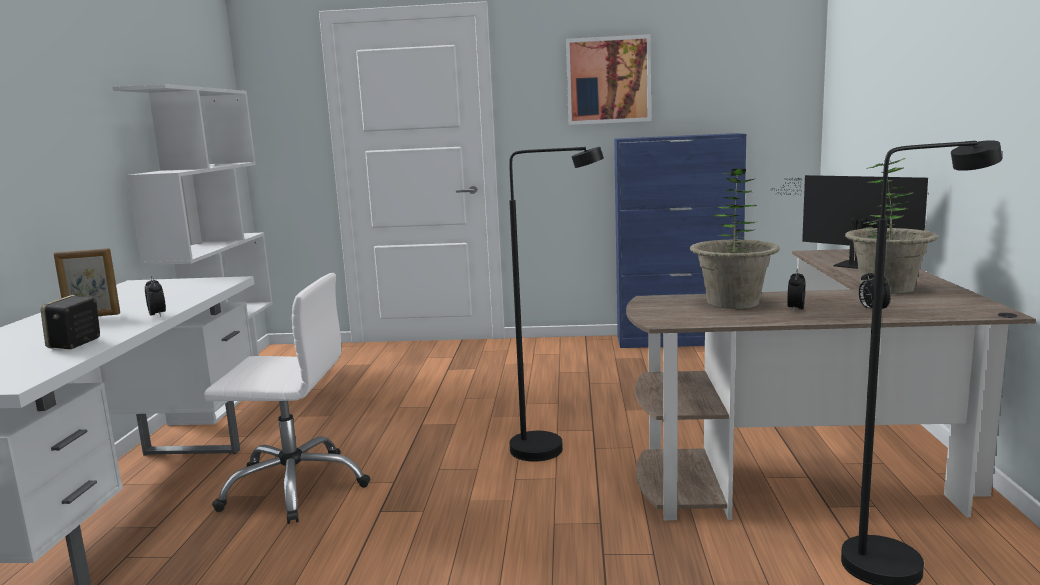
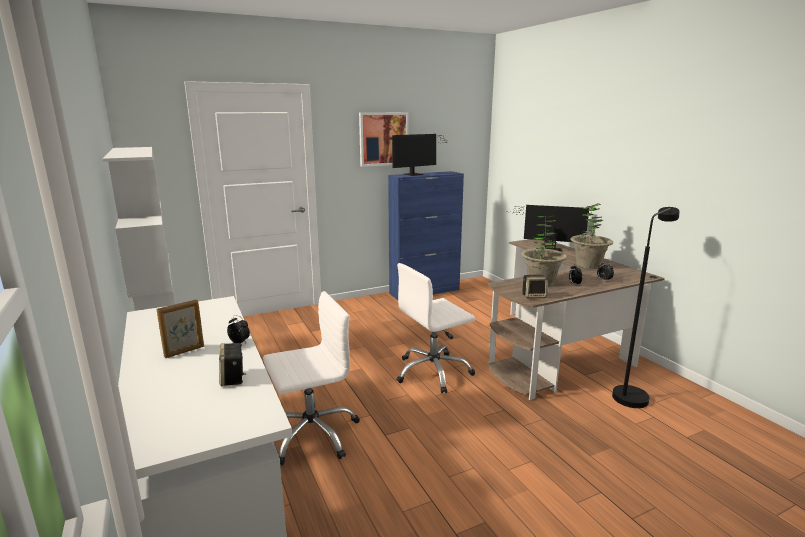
camera: 30 degrees left, 5 degrees up
black floor lamp [509,147,604,462] -> white office chair [396,263,475,393]
none -> monitor [392,134,446,176]
none -> speaker [522,275,548,299]

